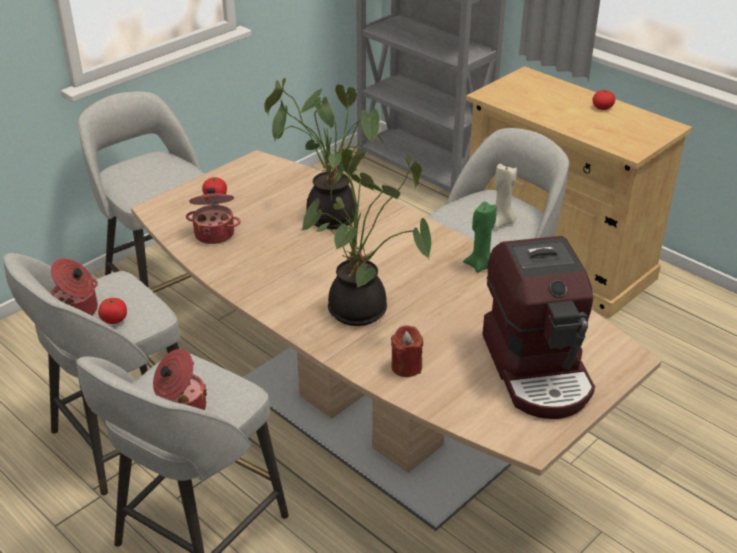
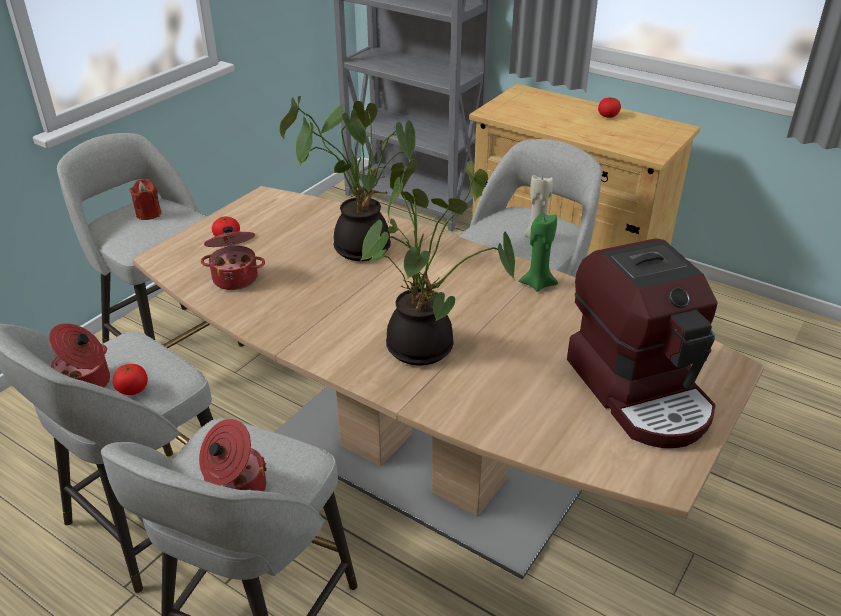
camera: 10 degrees left, 0 degrees up
red candle [391,325,423,377] -> red candle moved to [129,179,161,220]

